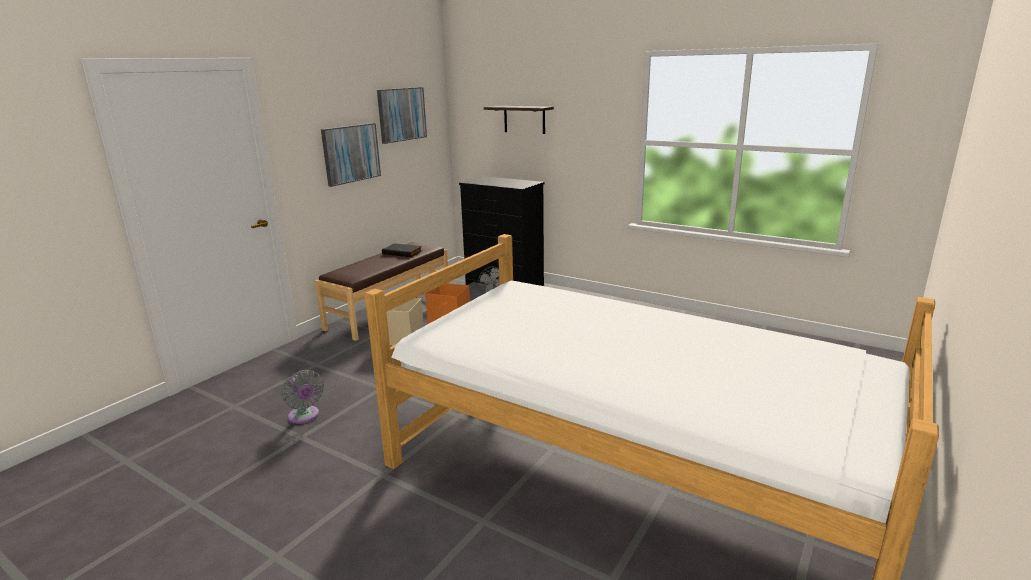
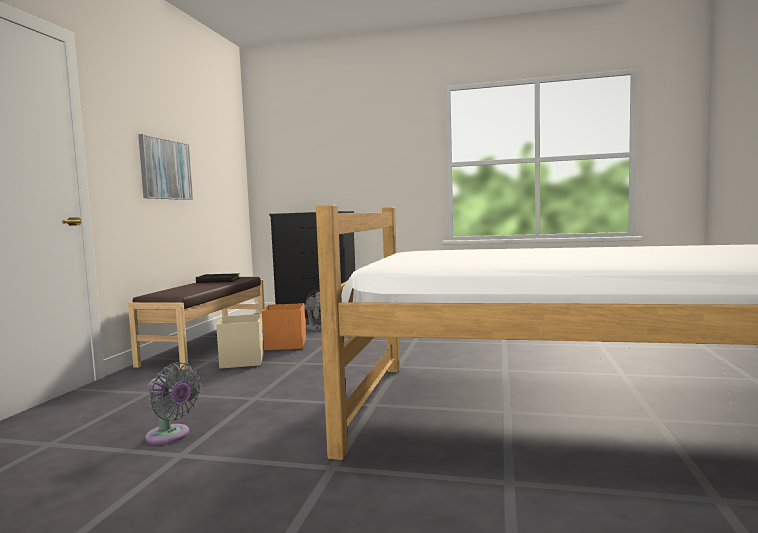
camera: 20 degrees left, 15 degrees down
picture [377,87,427,144] -> none
shelf [484,106,554,134] -> none

